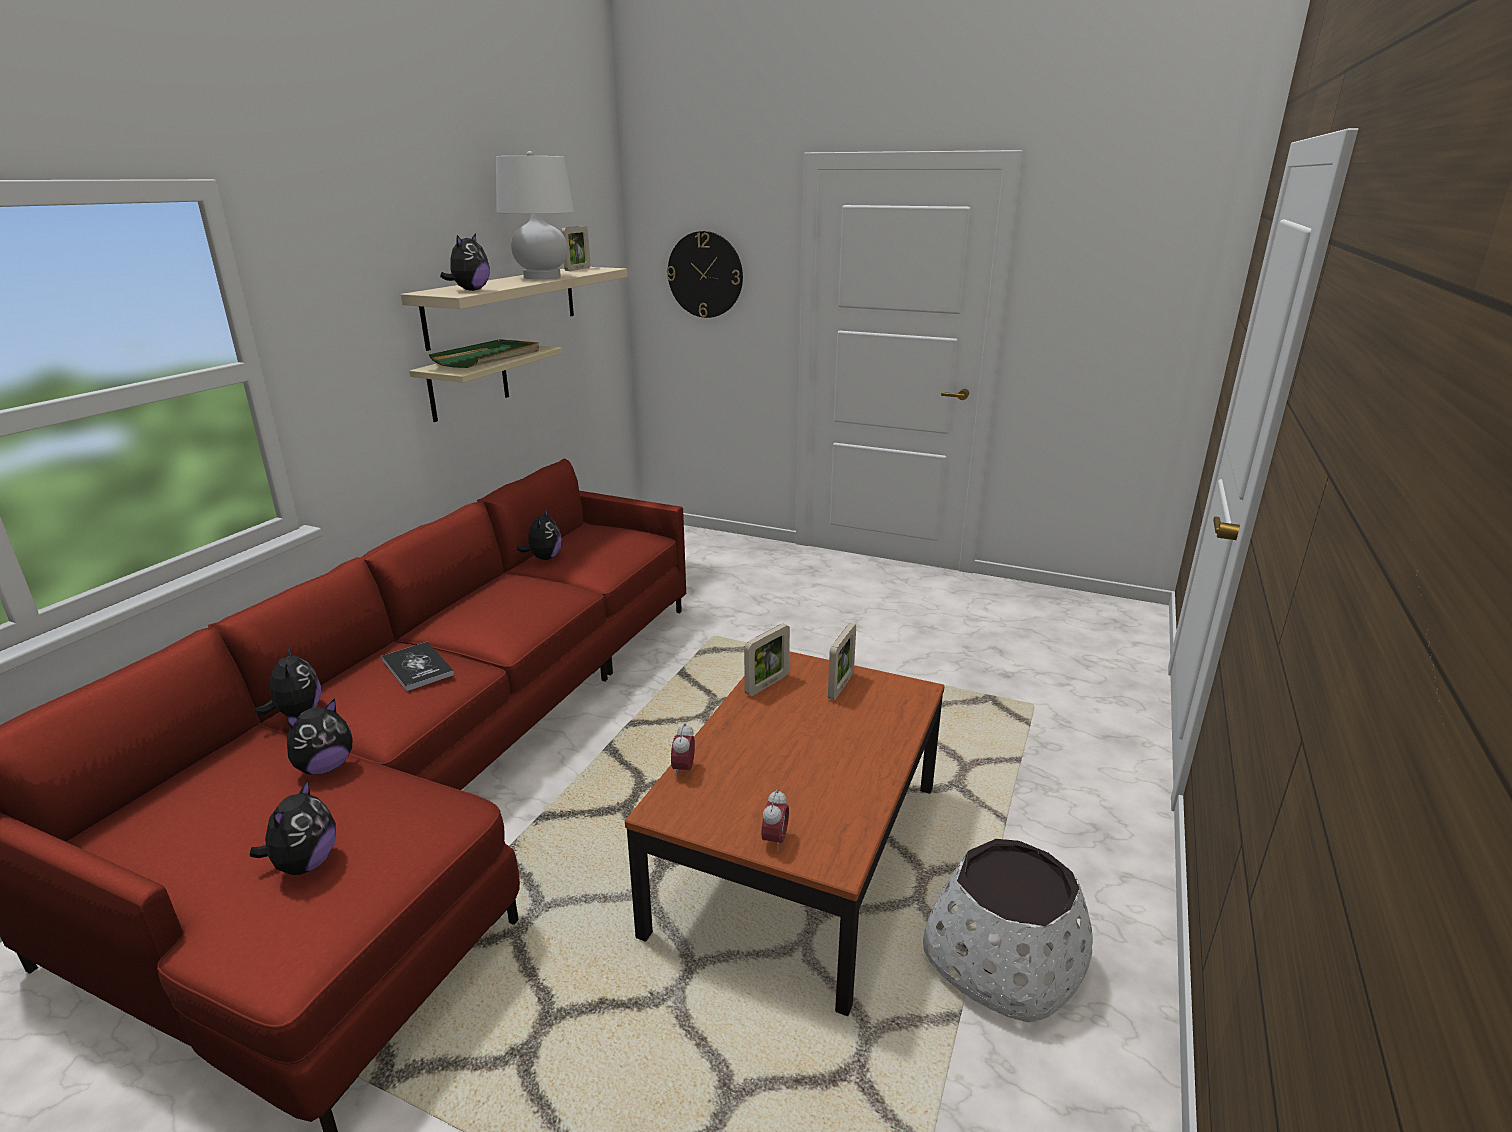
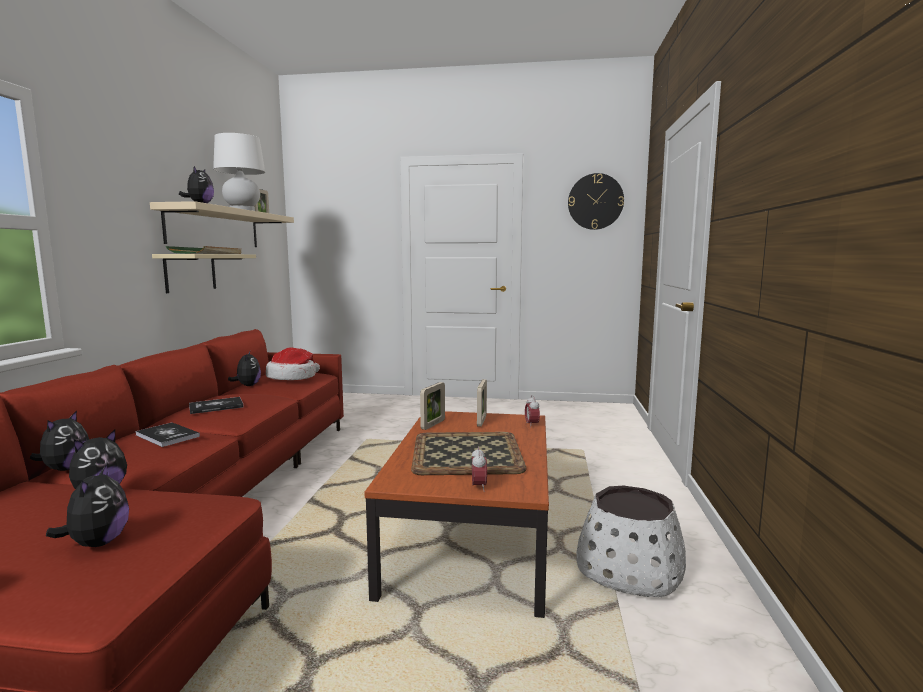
camera: 15 degrees left, 15 degrees down
plush toy [255,645,321,717] -> plush toy turned 45 degrees clockwise [30,410,89,471]
wall clock [667,231,743,318] -> wall clock moved to [568,173,624,230]
alarm clock [671,723,695,777] -> alarm clock moved to [525,395,540,428]
none -> book [189,397,243,414]
none -> hat [266,347,320,380]
none -> tray [411,432,526,475]

